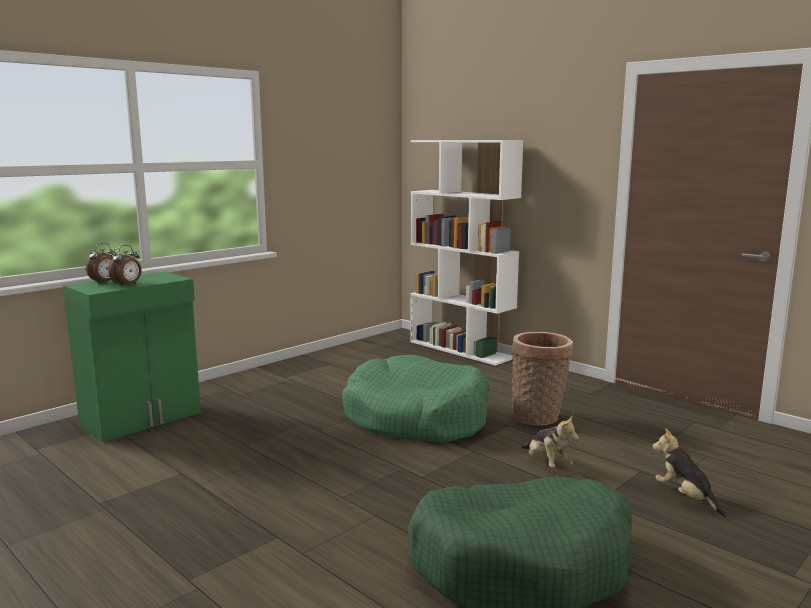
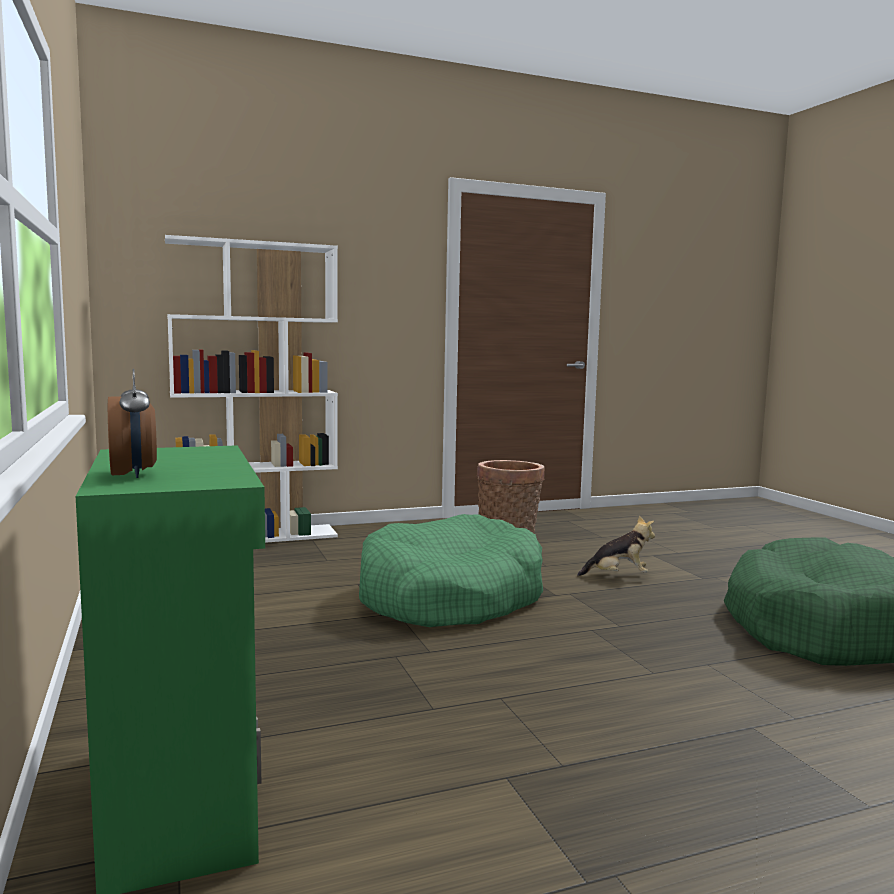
camera: 65 degrees left, 5 degrees down
alarm clock [108,245,142,287] -> none
plush toy [652,428,728,517] -> none

